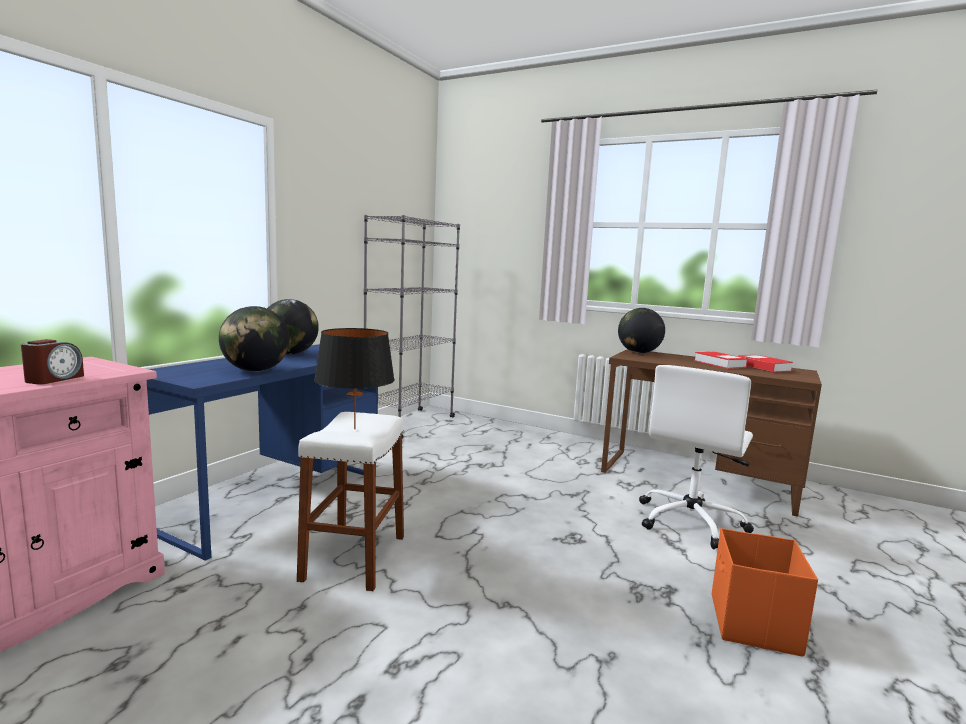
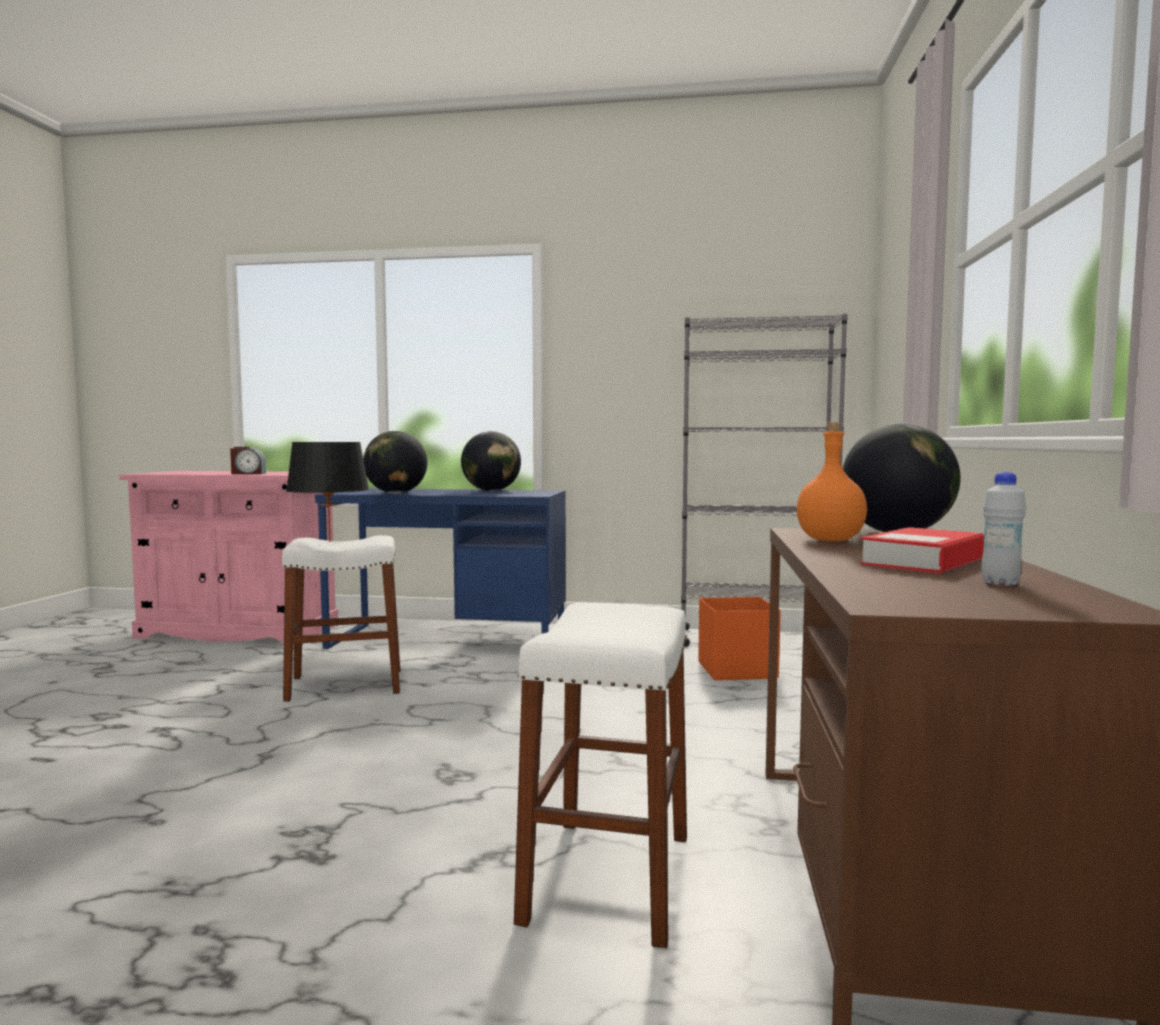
camera: 70 degrees right, 5 degrees down
white office chair [639,365,754,549] -> white stool [514,602,687,949]
orange storage box [712,528,818,657] -> orange storage box moved to [698,597,781,680]
book [738,355,793,373] -> white bottle [981,472,1026,586]
none -> orange bottle [797,422,867,541]

